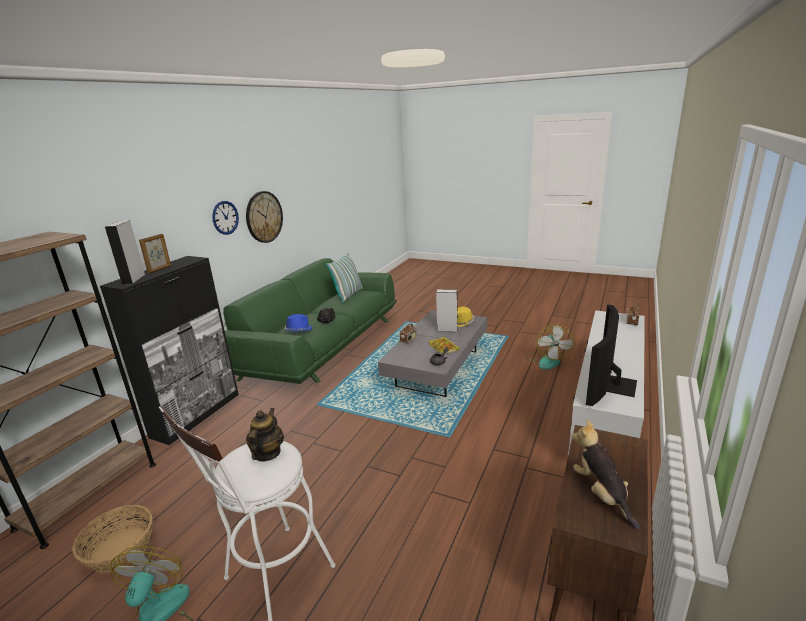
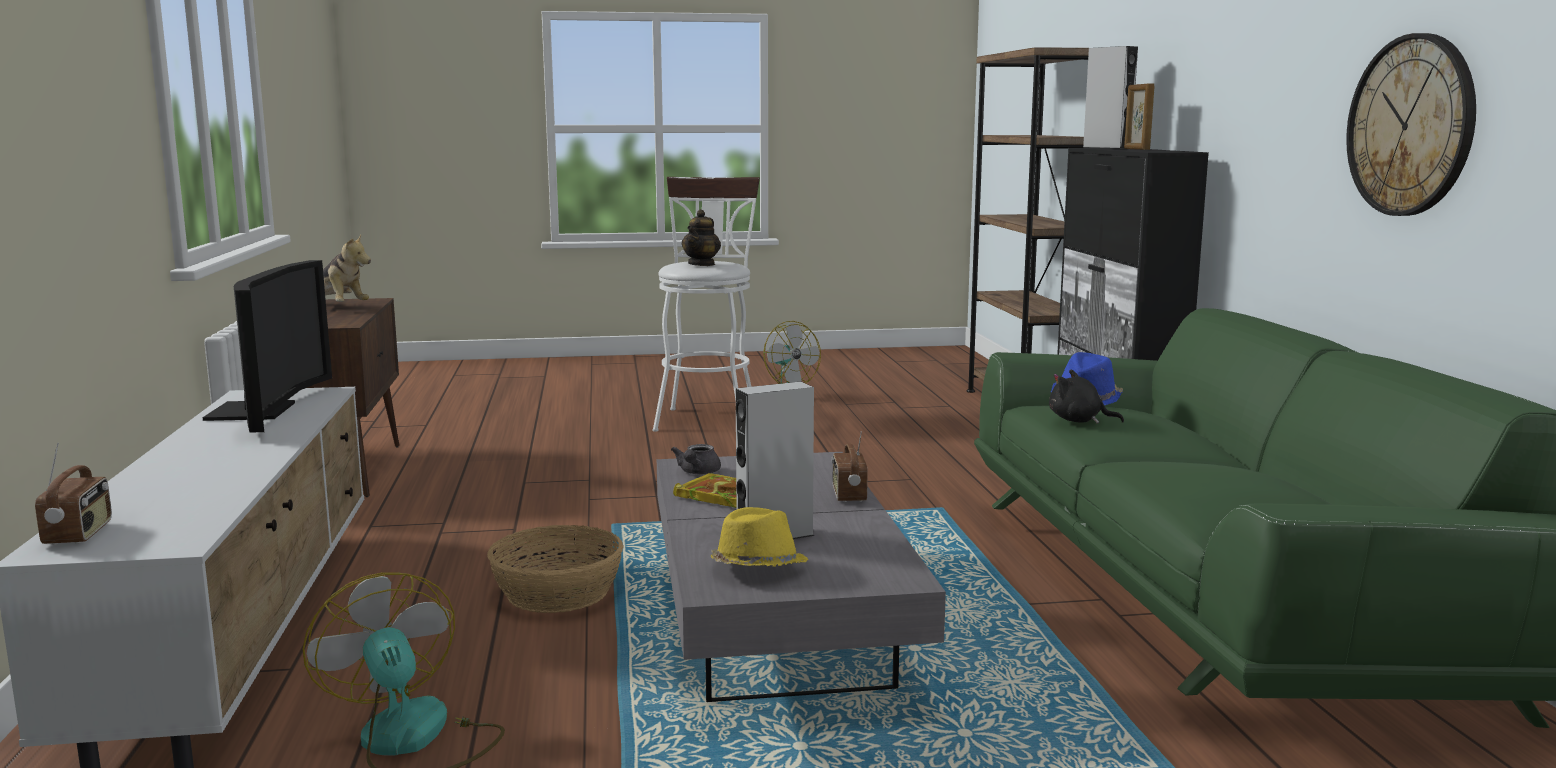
camera: 145 degrees right, 10 degrees down
basket [72,505,152,573] -> basket moved to [487,525,624,613]
wall clock [212,201,239,235] -> none
teapot [246,408,284,462] -> teapot turned 45 degrees clockwise [682,209,721,266]
pillow [326,253,363,303] -> none

